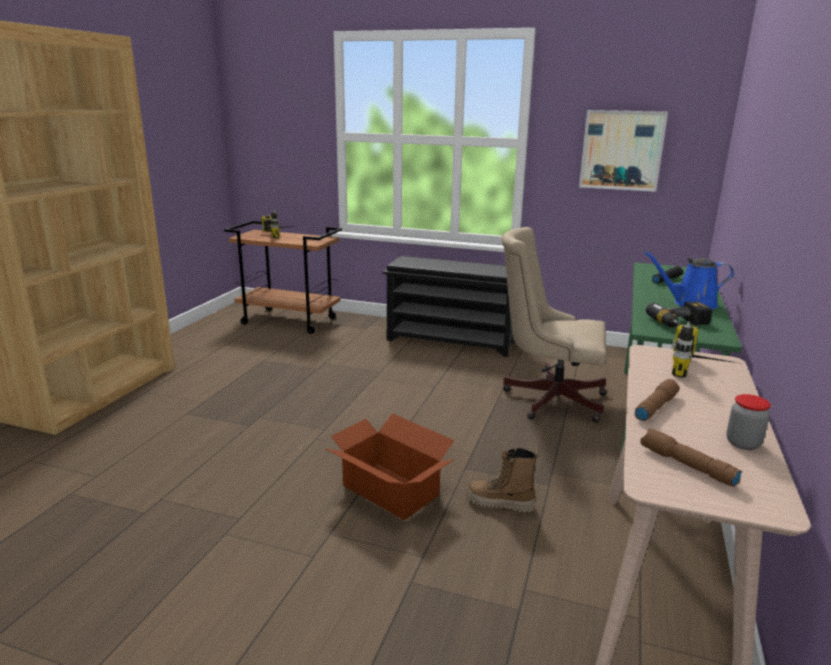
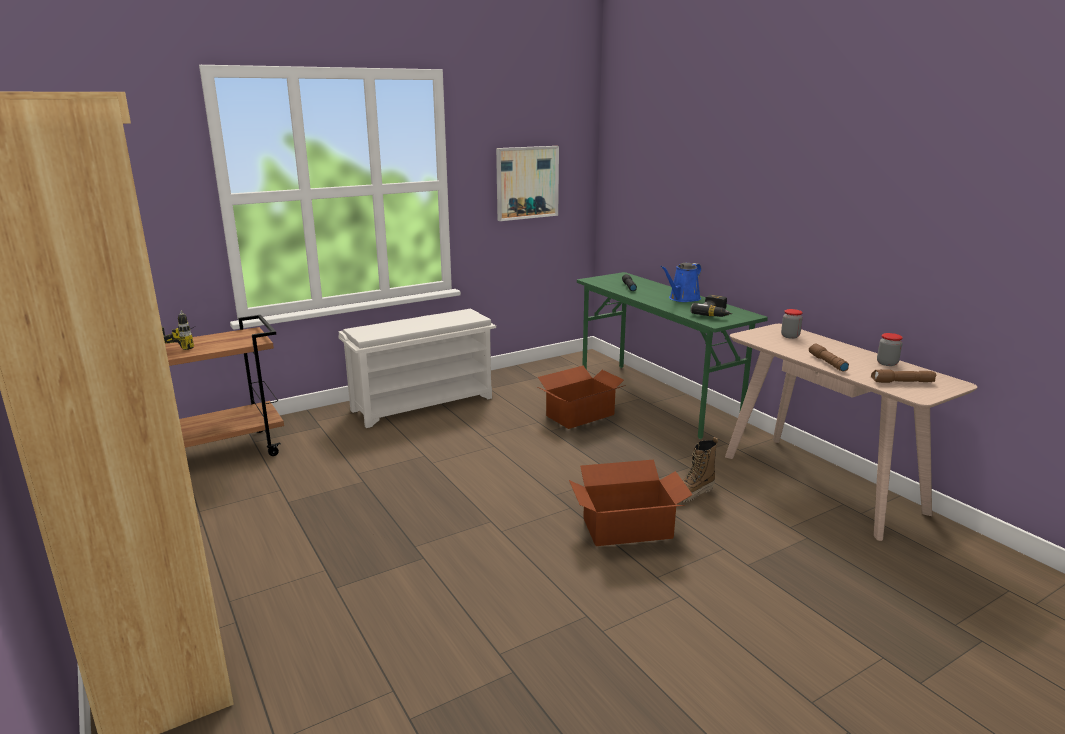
camera: 50 degrees left, 0 degrees up
black shoe rack [382,256,515,357] -> white shoe rack [338,309,496,428]
beige office chair [501,227,607,422] -> cardboard box [538,366,626,429]
power drill [671,321,743,378] -> jar [781,309,803,339]

